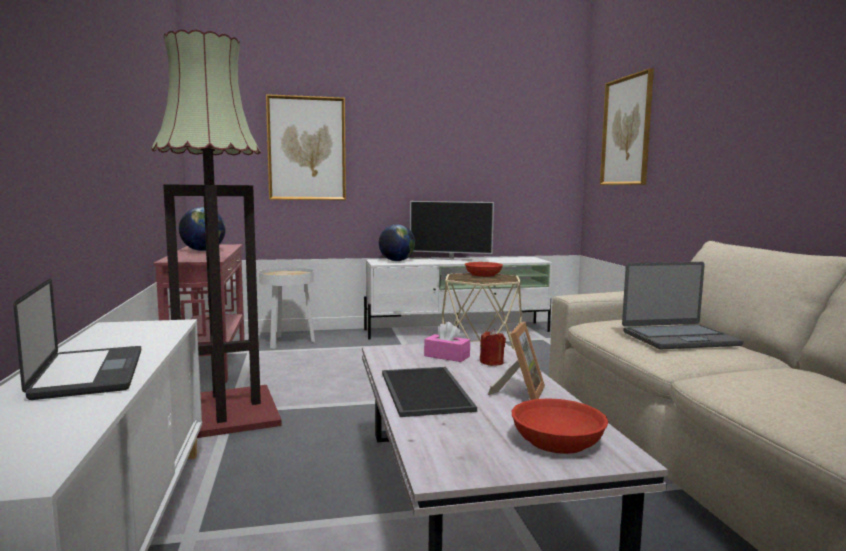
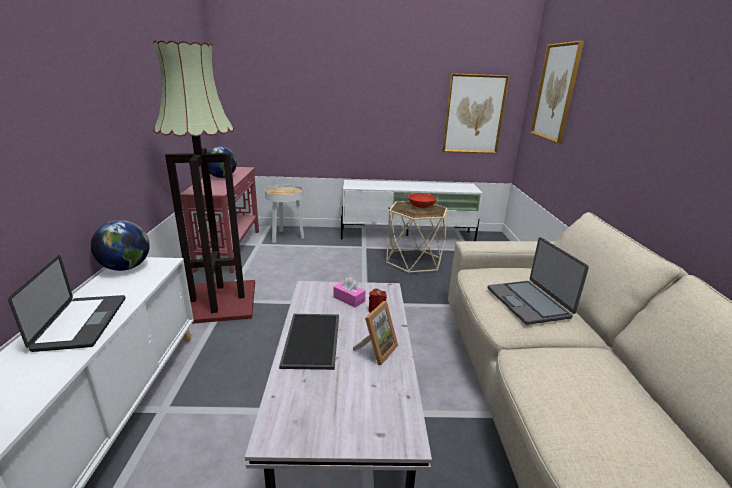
camera: 10 degrees right, 15 degrees up
picture [266,94,346,200] -> picture moved to [442,73,509,154]
globe [379,225,415,261] -> globe moved to [91,220,150,271]
television [410,201,494,260] -> none
red bowl [512,398,608,454] -> none
laptop [622,262,743,349] -> laptop turned 75 degrees clockwise [487,237,589,325]

